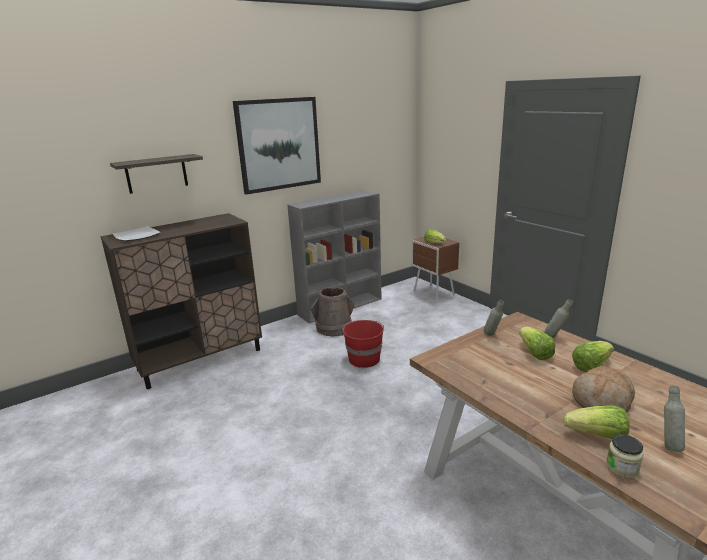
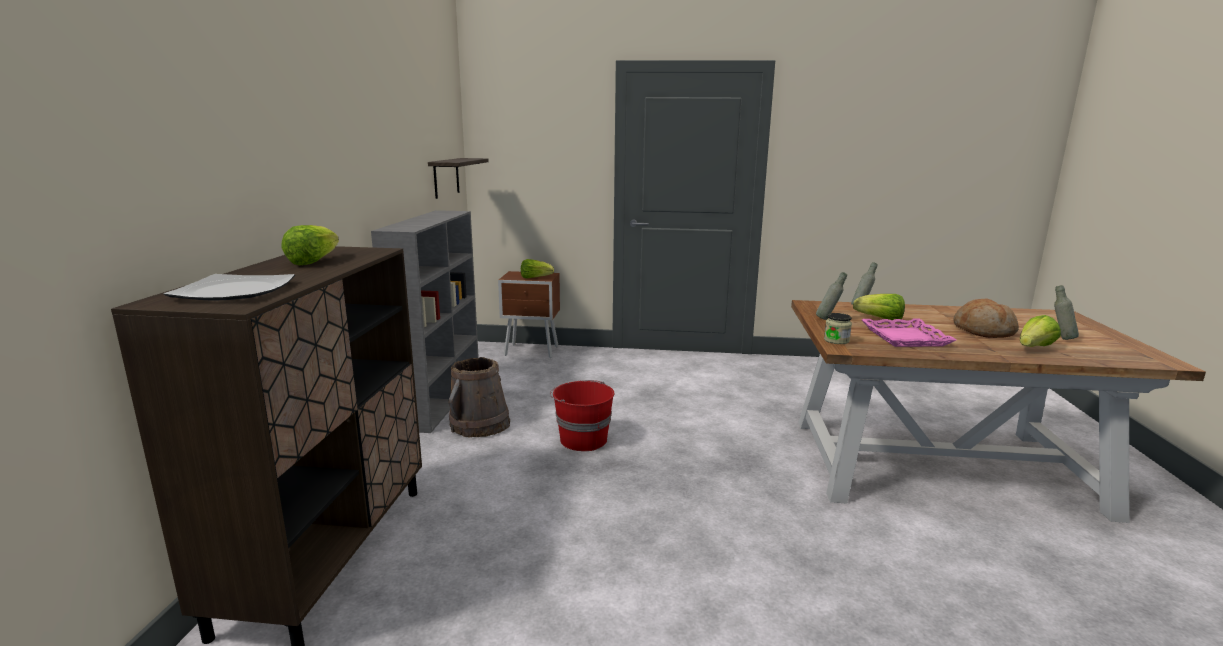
camera: 50 degrees left, 5 degrees down
shelf [110,154,203,194] -> shelf moved to [428,158,489,199]
picture [233,97,321,195] -> none
lettuce [572,341,614,372] -> lettuce moved to [282,225,339,265]
jar [606,434,644,478] -> jar moved to [824,313,852,344]
none -> pink tray [862,319,956,347]

